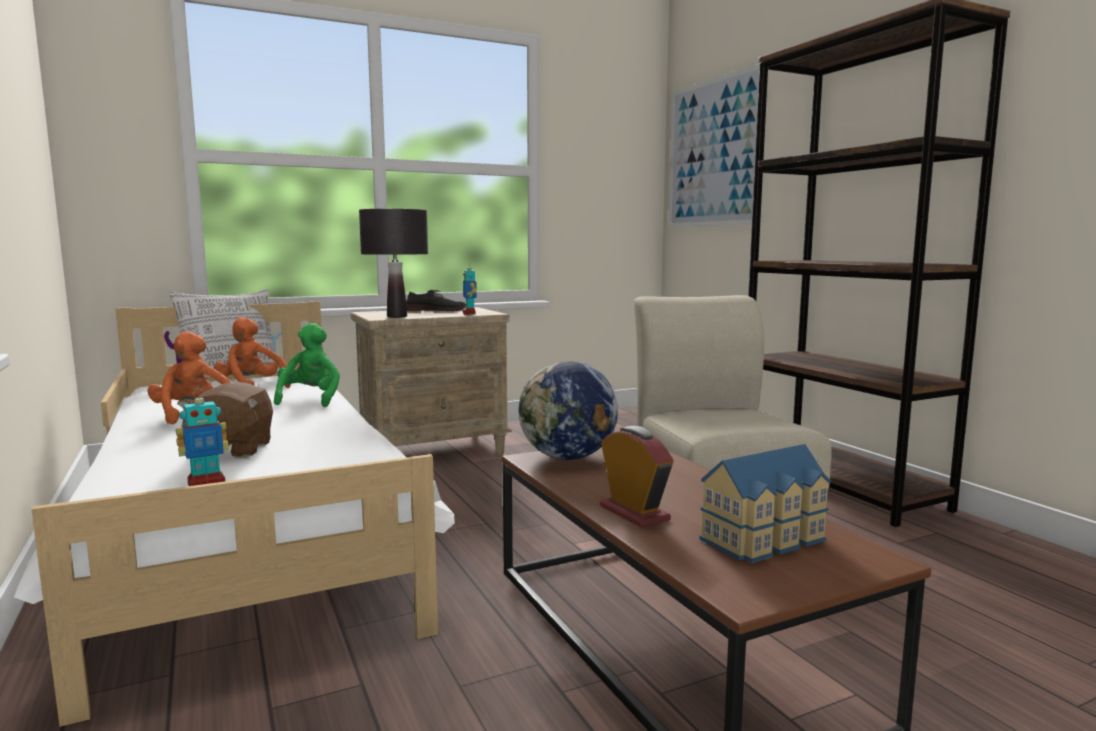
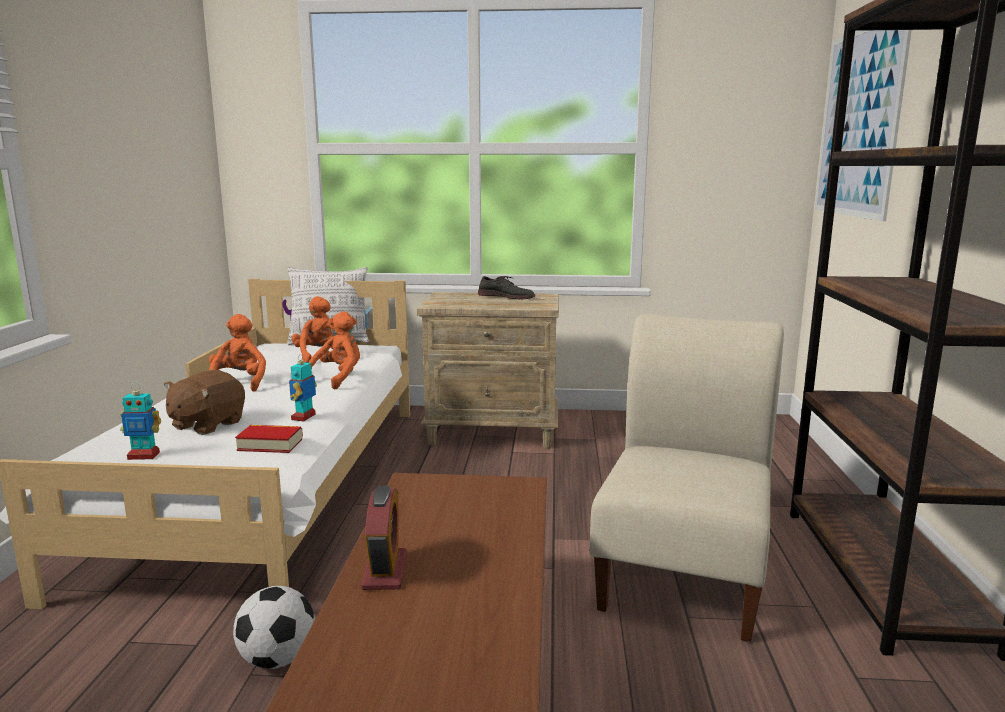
camera: 30 degrees right, 5 degrees up
green plush toy [274,323,340,407] -> orange plush toy [309,311,360,389]
black table lamp [359,209,428,318] -> none
toy robot [463,262,477,314] -> toy robot moved to [289,354,317,421]
globe [518,361,618,460] -> none
toy house [699,444,831,563] -> none
none -> football [233,586,315,669]
none -> book [235,425,303,453]

